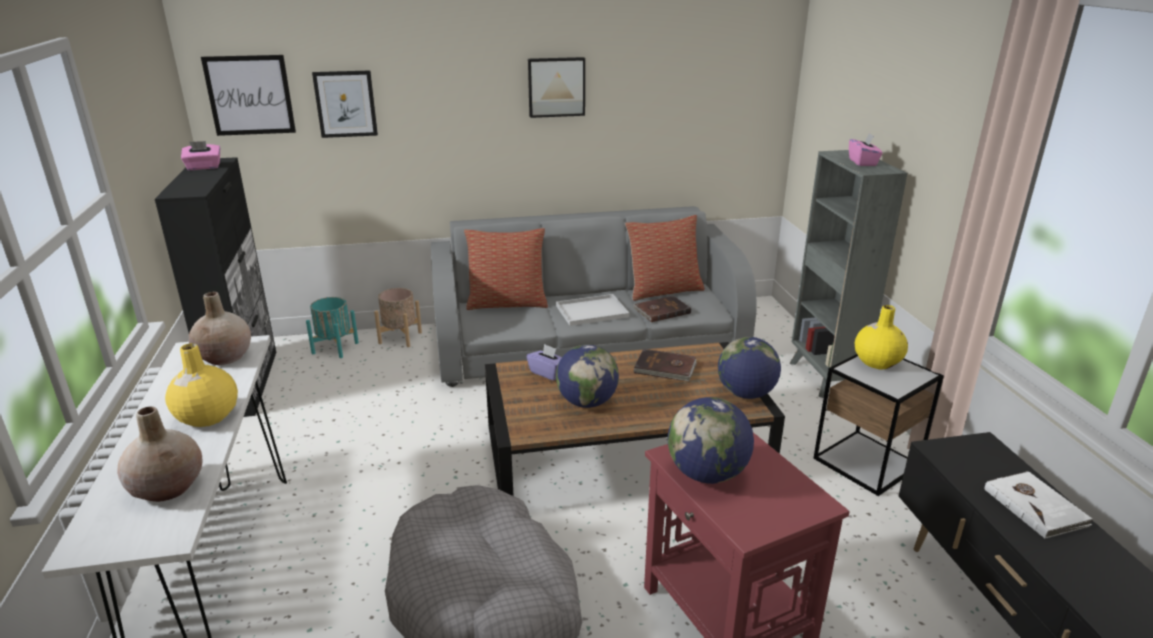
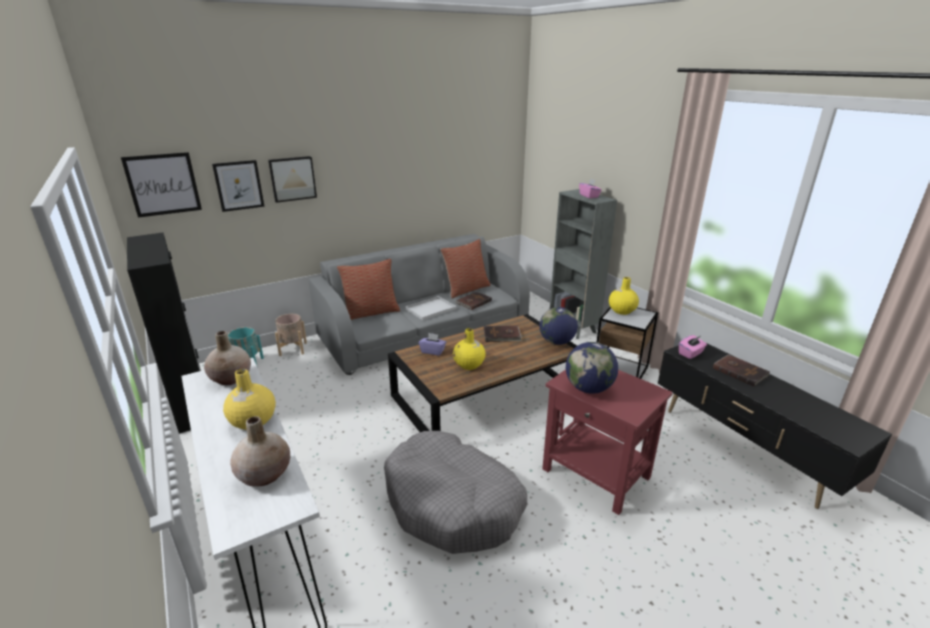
camera: 20 degrees left, 0 degrees up
pink tissue box [181,141,220,170] -> pink tissue box moved to [679,335,707,359]
picture [528,57,585,118] -> picture moved to [268,156,317,203]
globe [556,344,619,408] -> yellow vase [453,328,486,370]
white book [984,471,1093,539] -> brown book [713,354,770,387]

